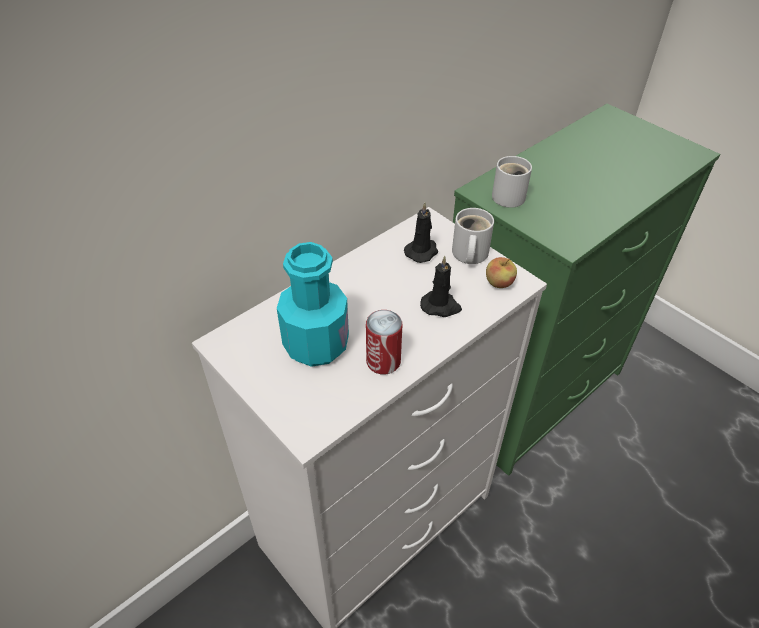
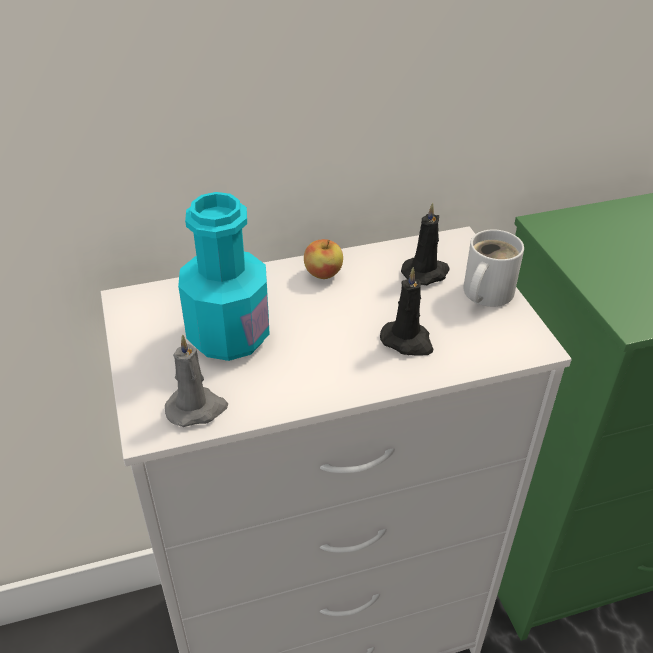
camera: 25 degrees right, 5 degrees down
can [366,310,402,374] -> none
apple [486,257,517,288] -> apple moved to [304,239,343,279]
white mug [492,156,532,208] -> none
none -> grey candle [165,335,228,427]

